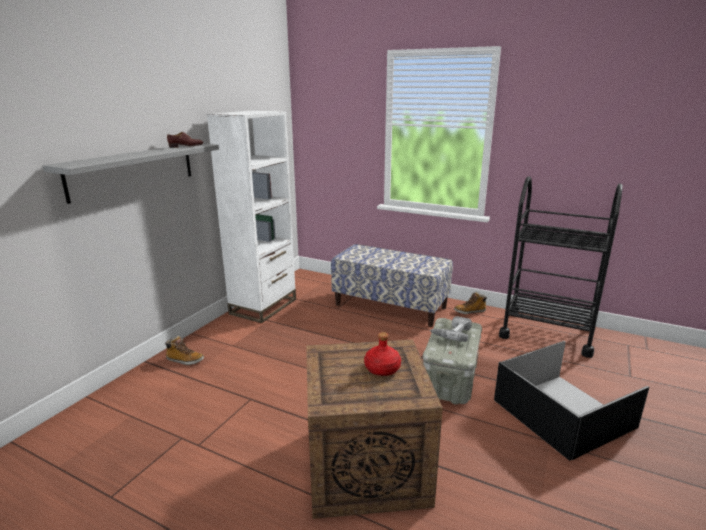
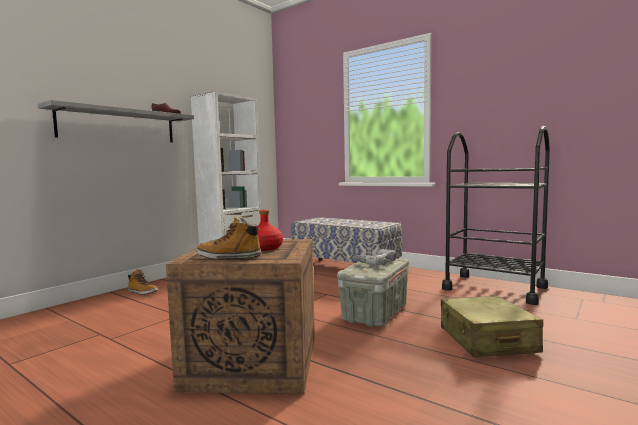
camera: 10 degrees right, 15 degrees down
boot [454,292,487,314] -> boot moved to [196,215,261,259]
black storage box [494,341,649,461] -> beige suitcase [441,296,543,357]

